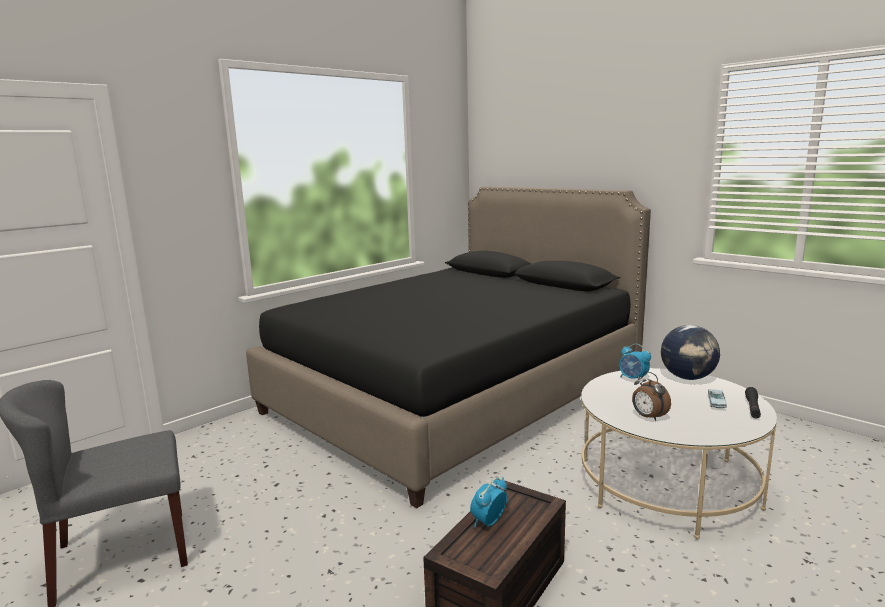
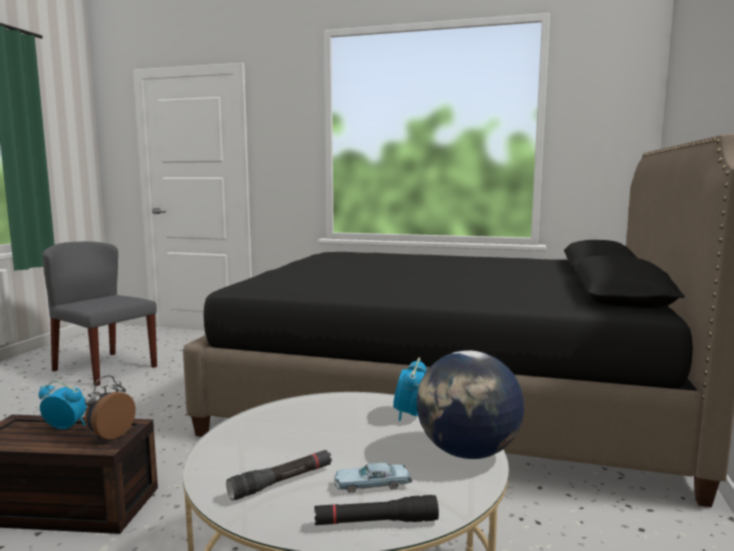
camera: 60 degrees right, 5 degrees down
alarm clock [632,371,671,421] -> alarm clock moved to [85,375,136,440]
none -> black flashlight [226,450,332,501]

